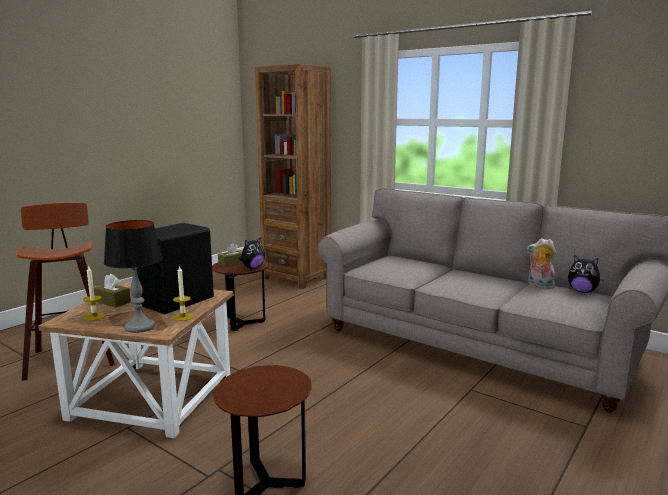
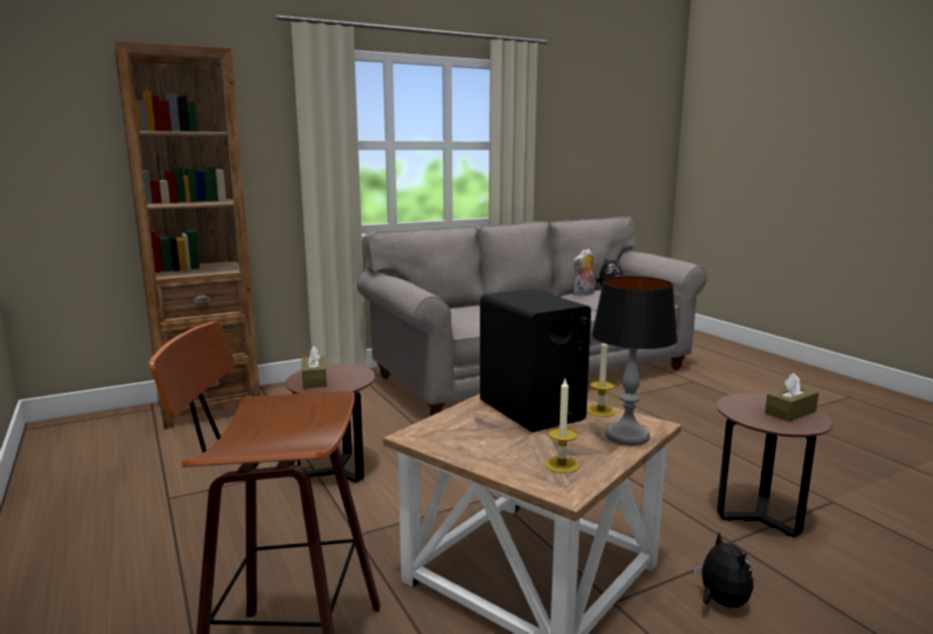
camera: 65 degrees left, 0 degrees up
brown tissue box [93,274,131,308] -> brown tissue box moved to [765,373,819,422]
plush toy [239,237,265,269] -> plush toy moved to [694,531,754,608]

